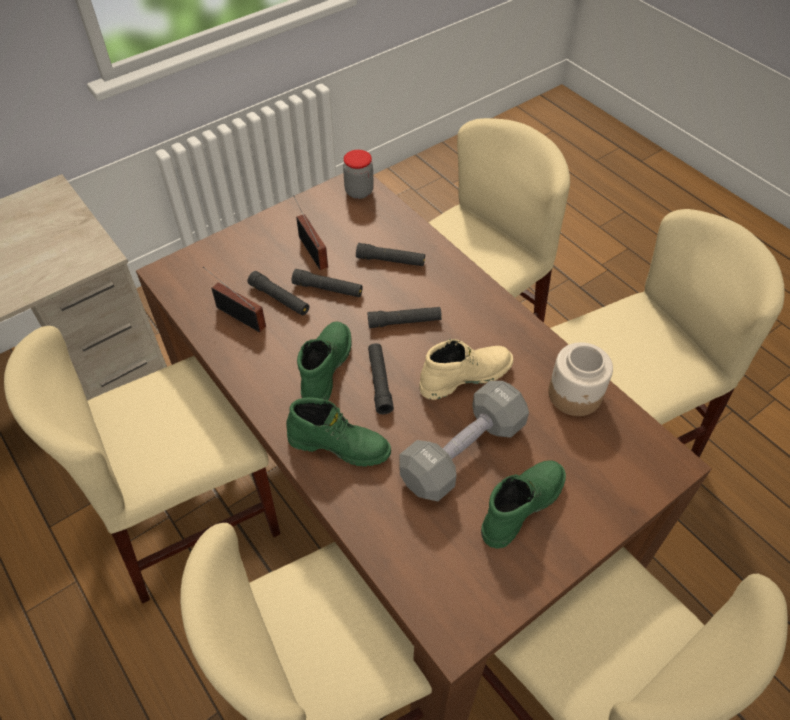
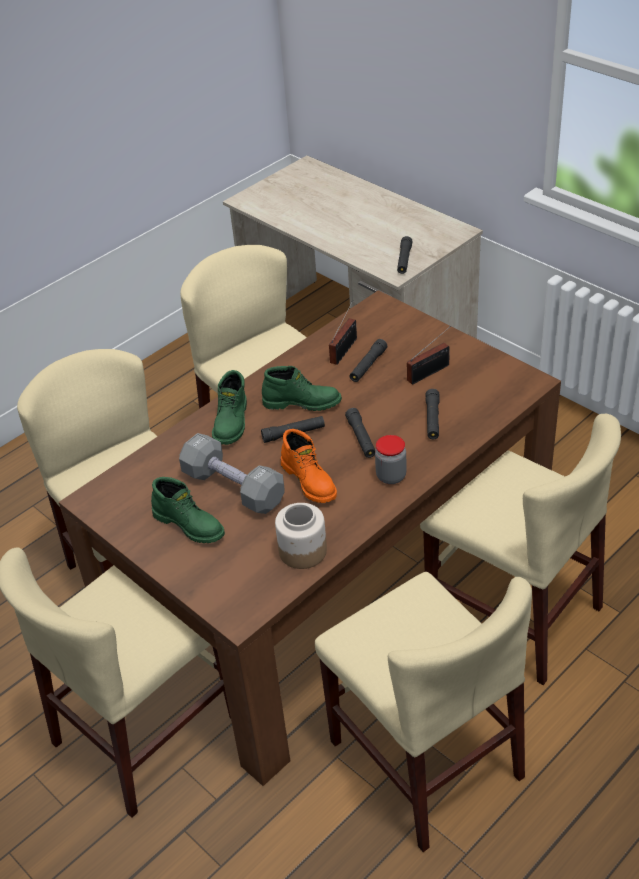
camera: 85 degrees right, 10 degrees down
black flashlight [292,269,363,297] -> black flashlight moved to [397,236,413,274]
jar [343,150,374,199] -> jar moved to [375,435,407,484]
beige boot [419,339,513,400] -> orange boot [281,429,337,503]

